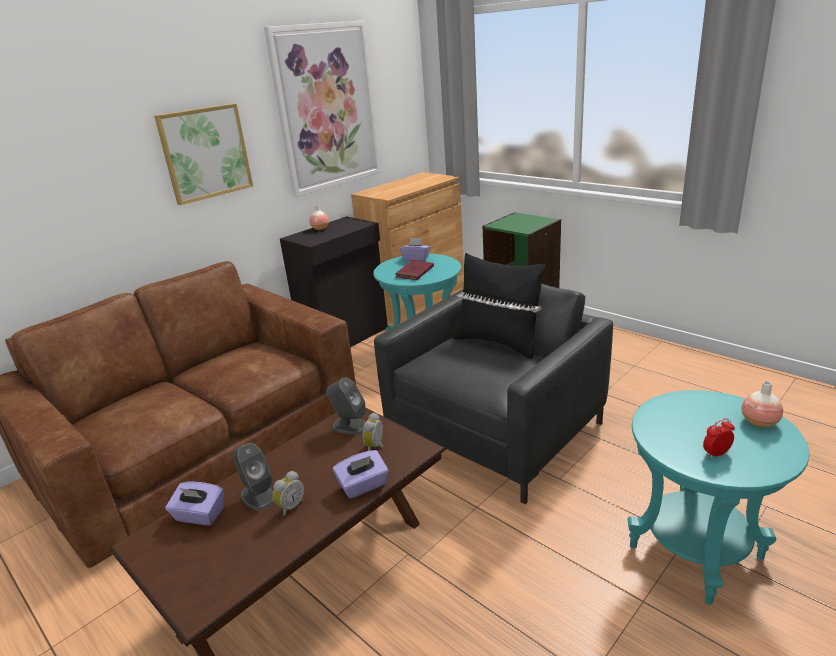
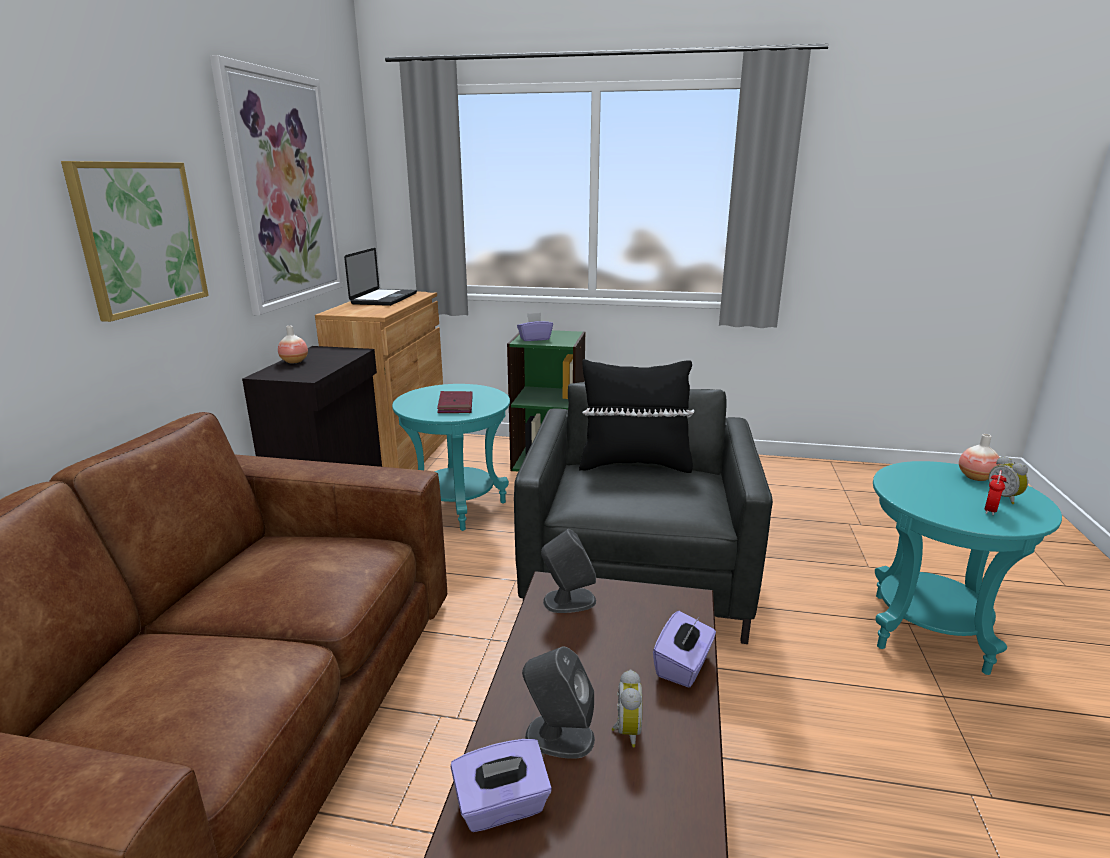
camera: 35 degrees left, 5 degrees down
alarm clock [363,413,384,451] -> alarm clock moved to [988,456,1028,504]
purple tissue box [400,238,430,261] -> purple tissue box moved to [517,313,553,341]
none -> laptop [344,248,417,306]

